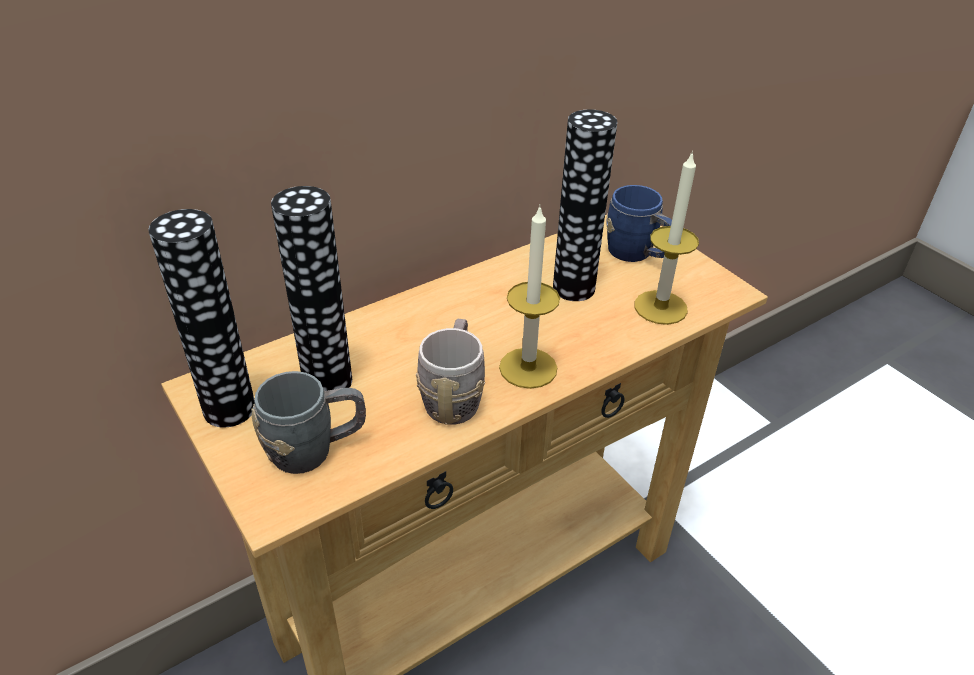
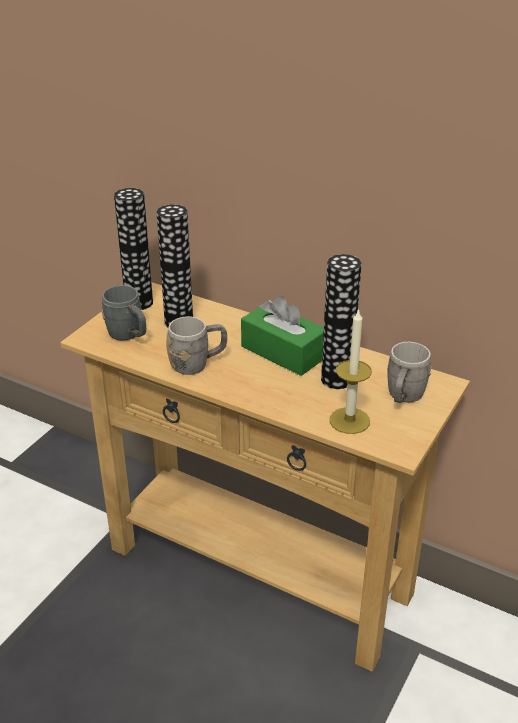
camera: 65 degrees right, 5 degrees down
candle [499,204,560,389] -> none
blue mug [606,185,672,262] -> grey mug [387,342,432,403]
none -> green tissue box [241,296,324,376]

